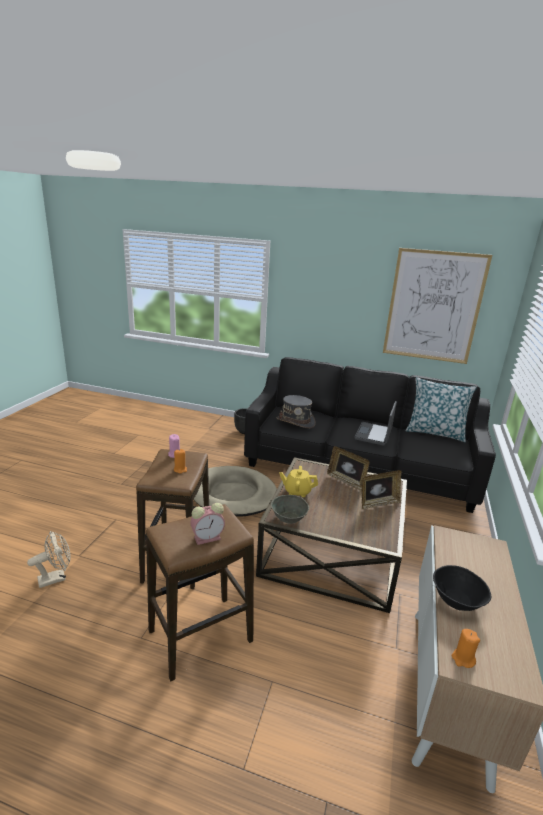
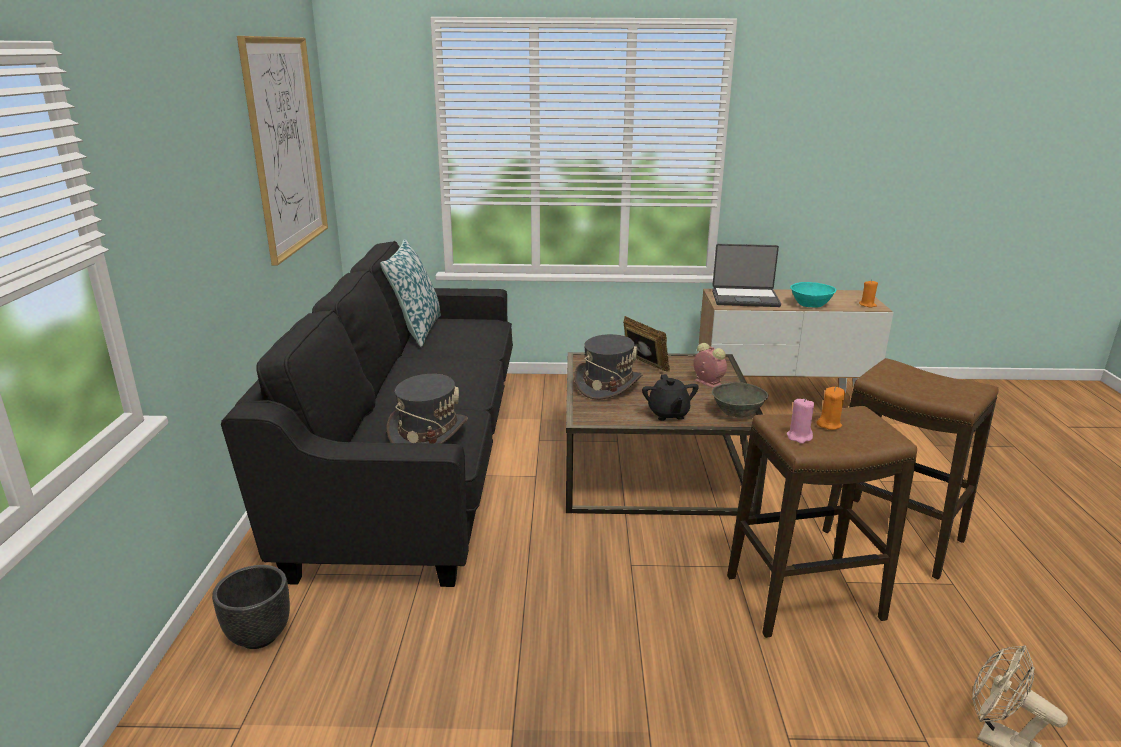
camera: 105 degrees left, 0 degrees up
alarm clock [190,503,225,545] -> alarm clock moved to [694,343,727,388]
beige dog bed [194,466,277,516] -> none
yellow teapot [279,466,318,497] -> black teapot [642,374,699,421]
picture frame [327,446,370,491] -> grey hat [574,334,643,400]
laptop [354,401,397,446] -> laptop moved to [712,244,781,307]
black bowl [433,565,491,611] -> turquoise bowl [790,282,836,308]

